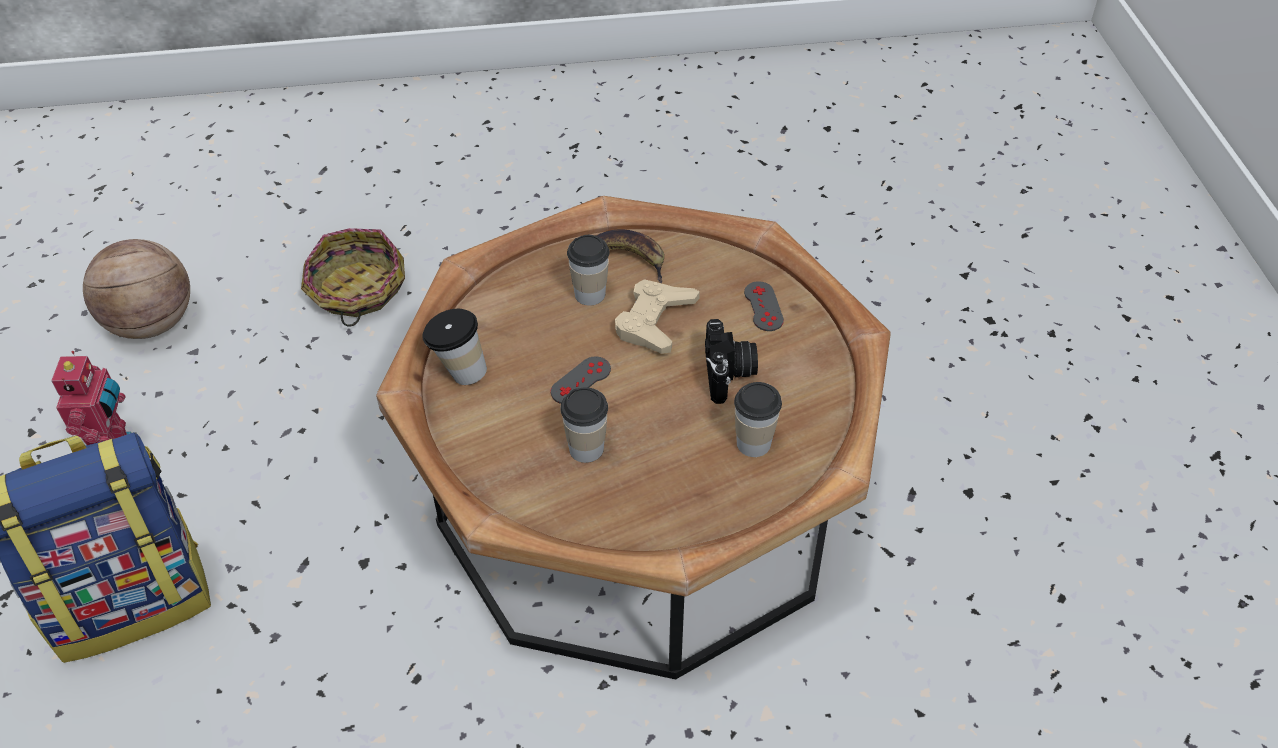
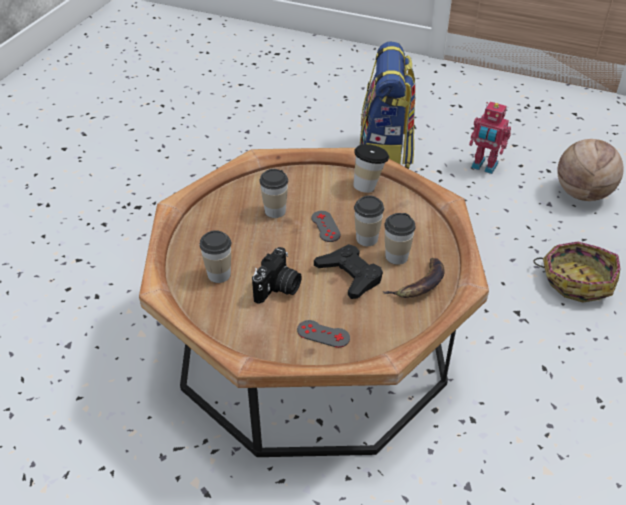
camera: 120 degrees right, 5 degrees down
beige game controller [615,279,700,354] -> black game controller [314,244,383,299]
camera [705,319,758,404] -> camera turned 90 degrees counterclockwise [252,247,301,304]
none -> cup [354,195,384,246]

